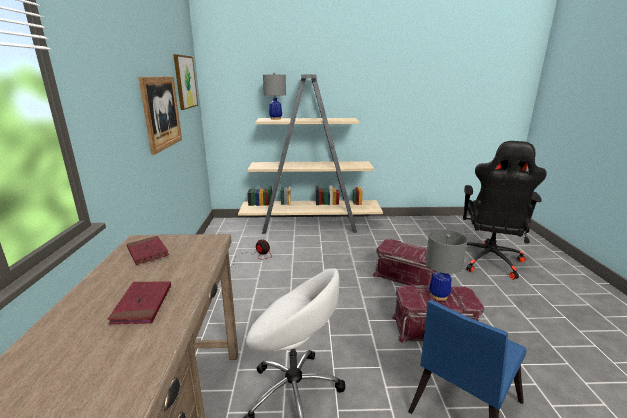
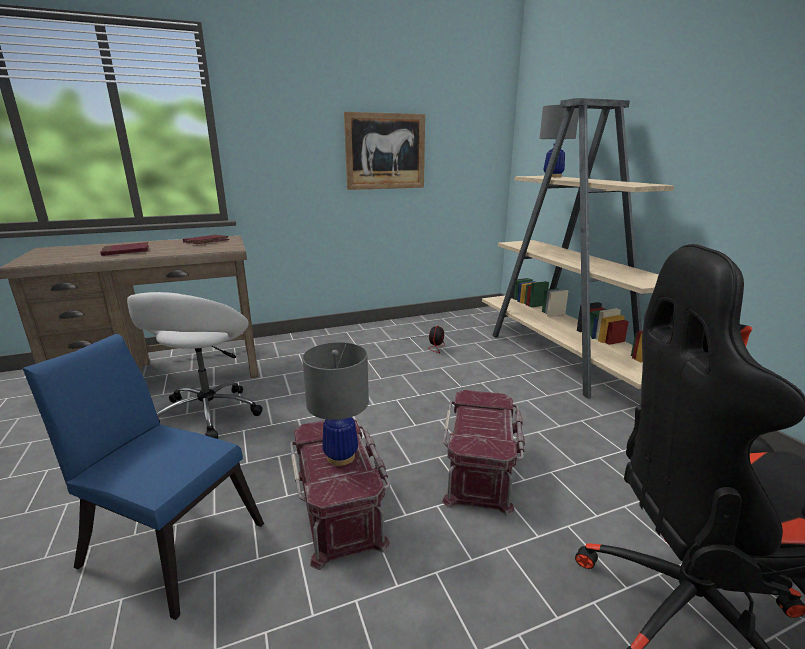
camera: 70 degrees right, 0 degrees up
picture [173,54,198,110] -> none

